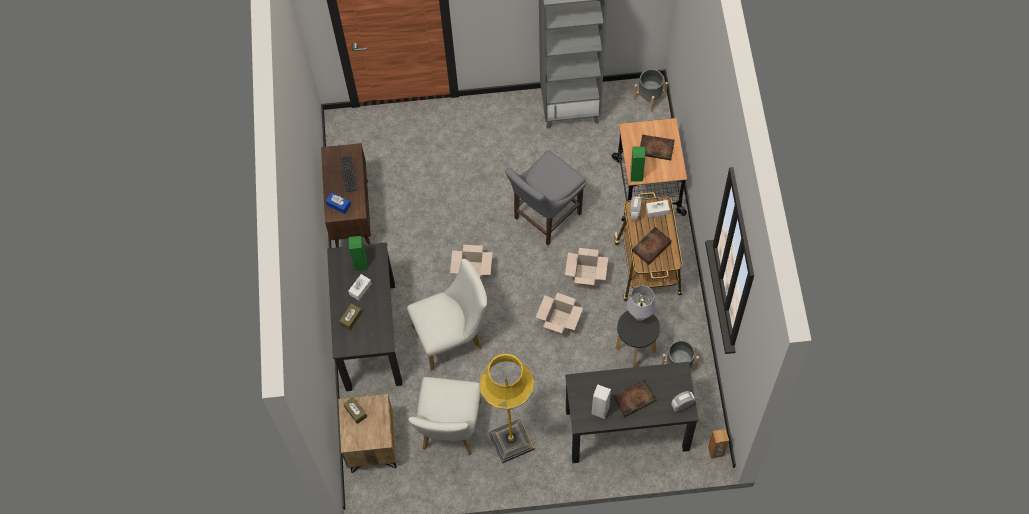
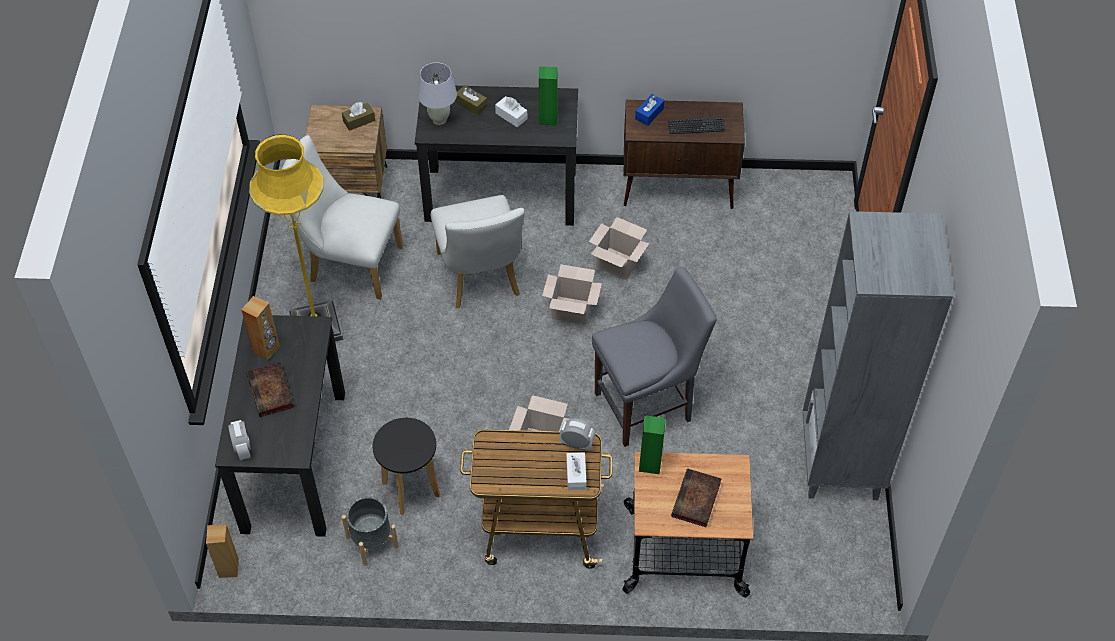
camera: 95 degrees right, 10 degrees down
grey chair [505,150,586,246] -> grey chair turned 105 degrees clockwise [592,267,716,447]
cardboard box [536,293,583,337] -> cardboard box moved to [589,217,649,280]
white speaker [591,384,611,419] -> brown speaker [241,296,280,360]
white table lamp [627,285,656,321] -> white table lamp moved to [418,62,457,125]
book [632,227,672,265] -> none
grey planter [633,69,668,112] -> none

